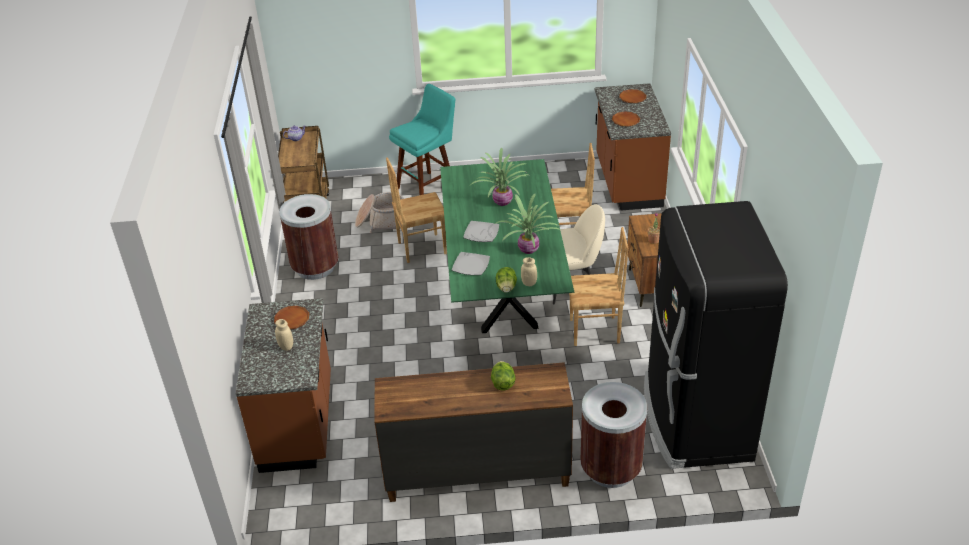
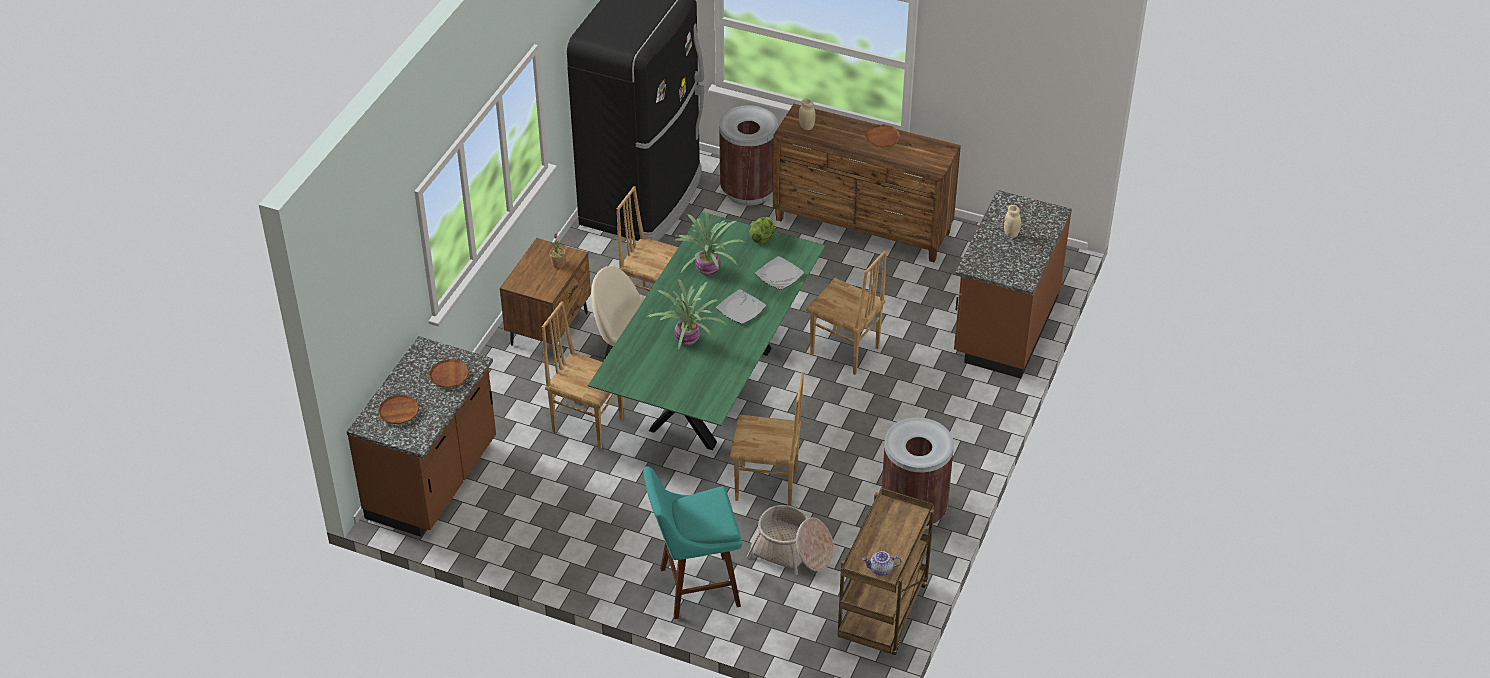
camera: 155 degrees left, 5 degrees up
brown plate [274,306,309,329] -> brown plate moved to [865,124,901,147]
lettuce [491,361,516,390] -> none
beige jar [521,257,537,286] -> beige jar moved to [799,99,815,130]
none -> brown chair [806,250,887,375]

